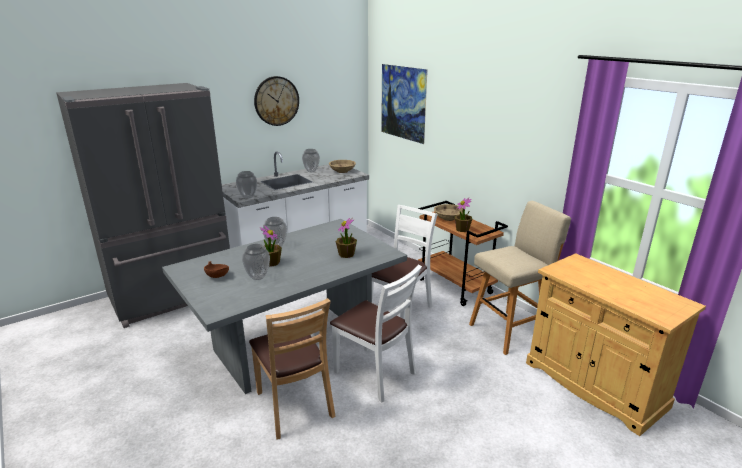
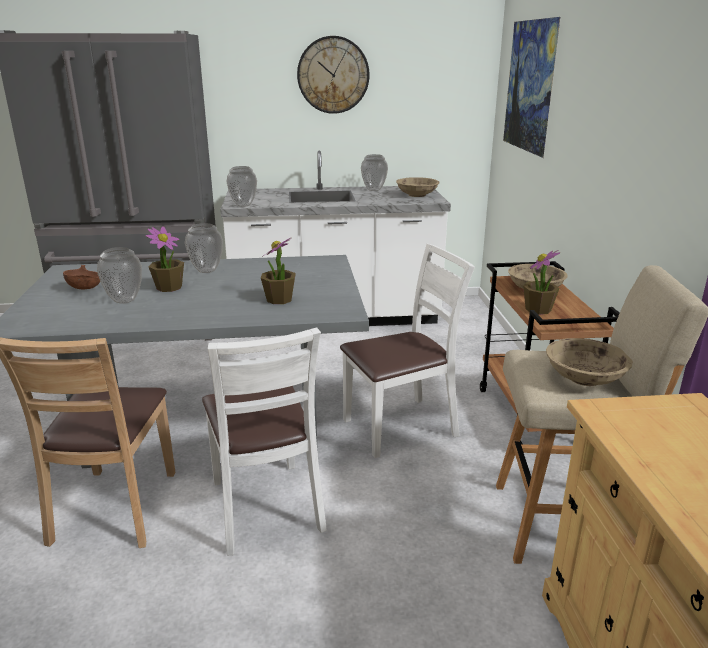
camera: 30 degrees right, 0 degrees up
none -> beige bowl [546,338,633,386]

